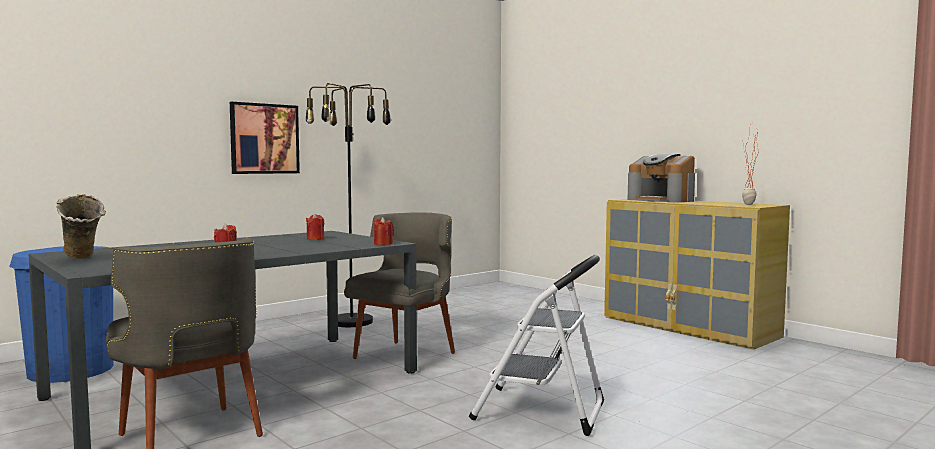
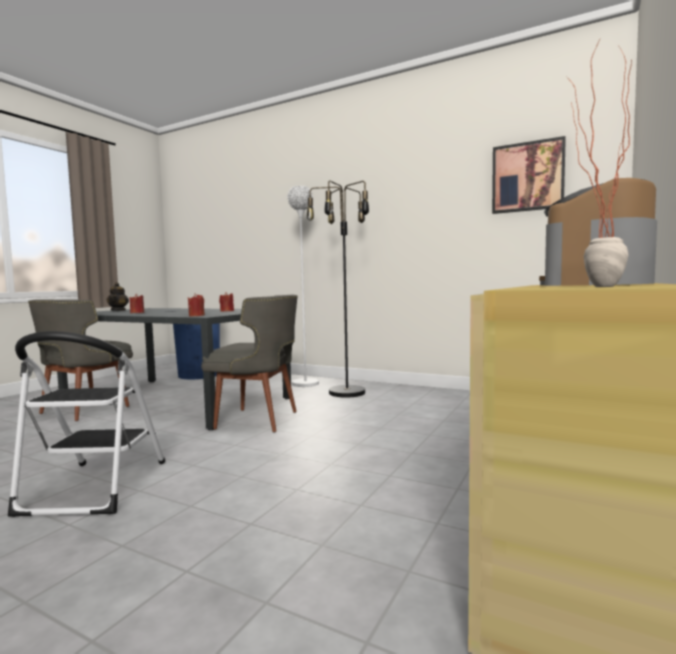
camera: 70 degrees right, 0 degrees up
beige vase [56,194,106,259] -> teapot [107,282,129,311]
picture [230,102,300,174] -> picture moved to [492,136,566,214]
none -> white floor lamp [288,185,319,387]

